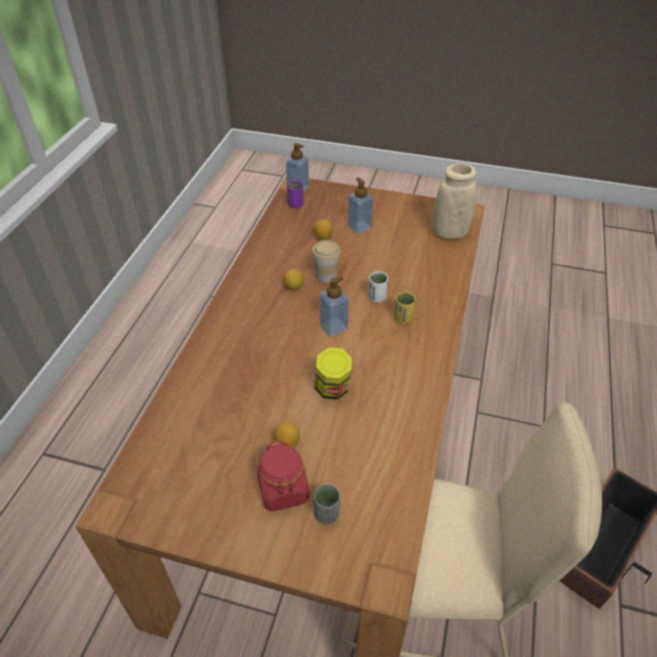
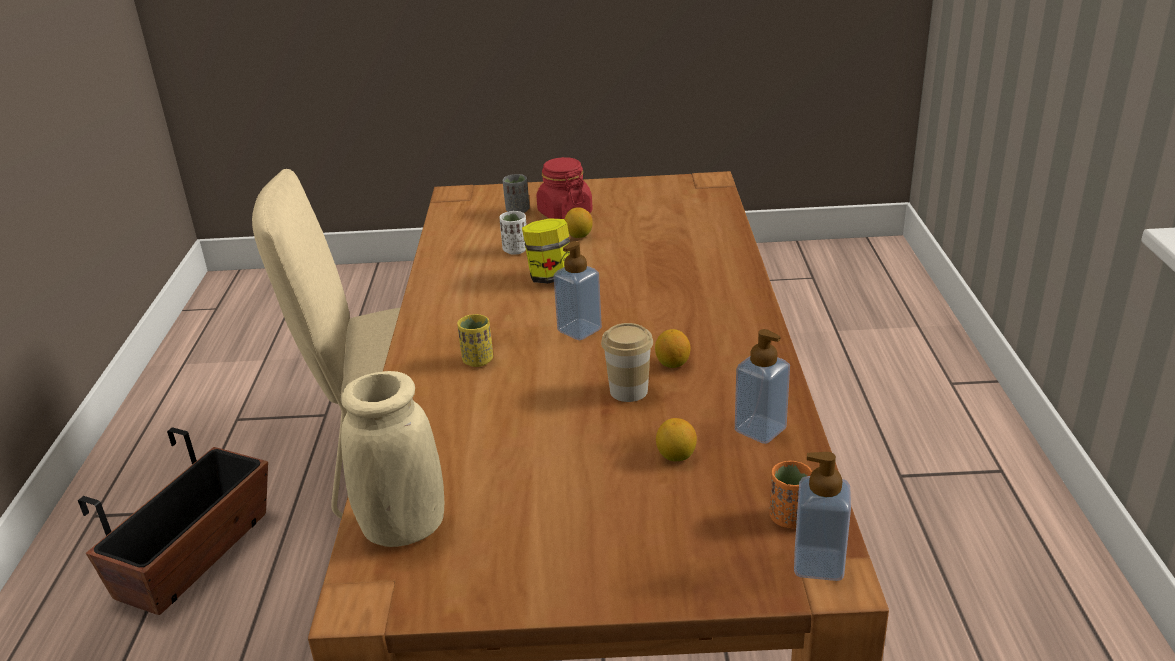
camera: 165 degrees right, 15 degrees down
purple cup [287,181,304,208] -> orange cup [770,461,812,528]
soap dispenser [348,178,373,234] -> soap dispenser moved to [735,329,790,444]
white cup [368,271,388,303] -> white cup moved to [499,211,527,255]

